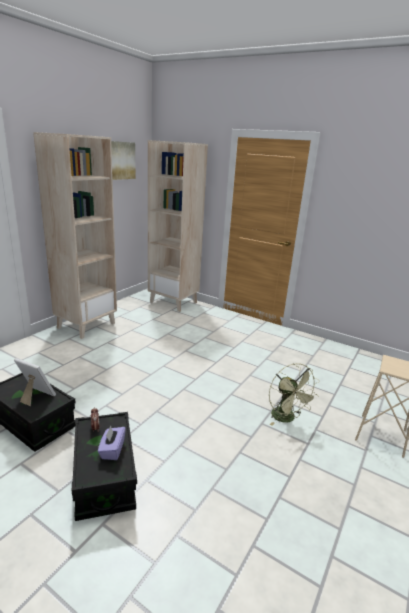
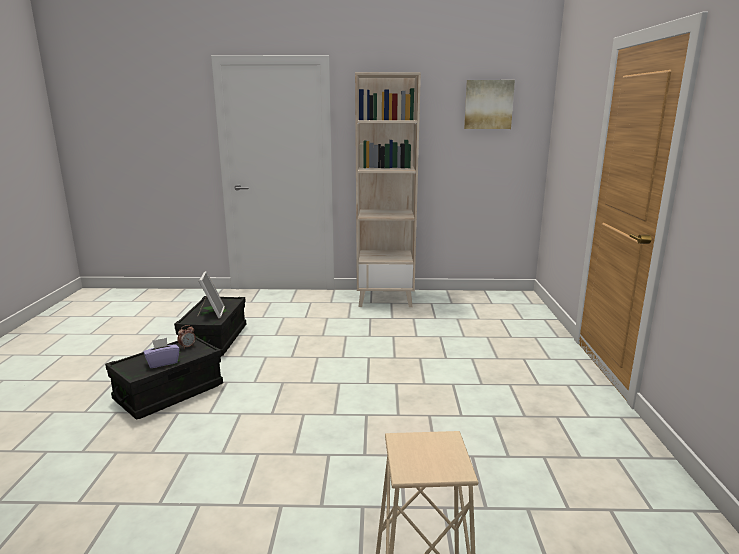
camera: 60 degrees right, 5 degrees down
beige bookcase [148,140,208,312] -> none
green fan [269,363,320,426] -> none

